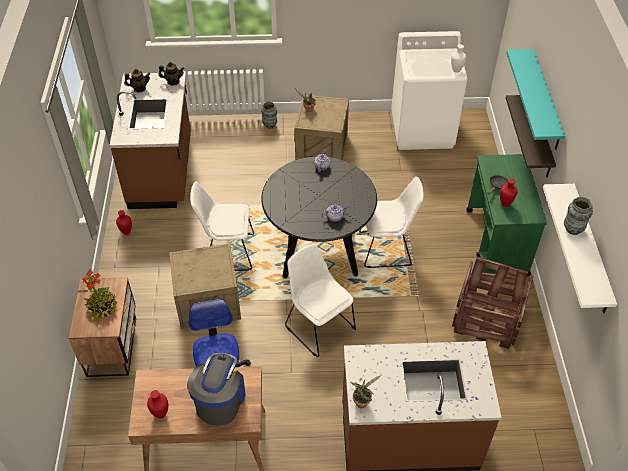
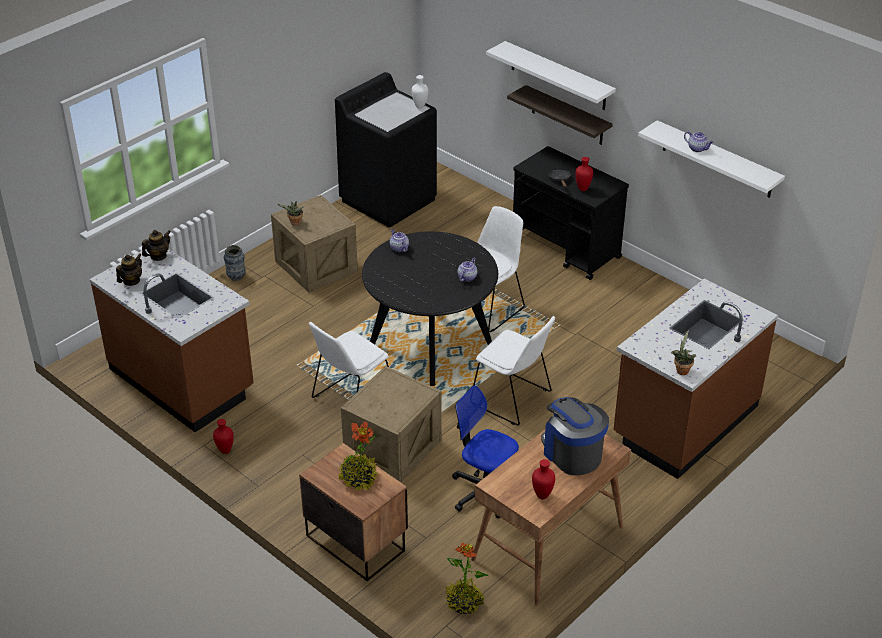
camera: 45 degrees left, 10 degrees down
white chair [285,244,356,357] -> white chair turned 150 degrees counterclockwise [473,316,555,425]
white washing machine [391,31,468,150] -> black washing machine [335,72,437,227]
crate [452,257,534,349] -> none
green cart [467,154,547,276] -> black cart [513,146,629,280]
turquoise shelf [506,49,565,150] -> white shelf [486,41,616,110]
vase [564,197,593,235] -> teapot [684,131,714,152]
none -> potted plant [445,543,489,614]

